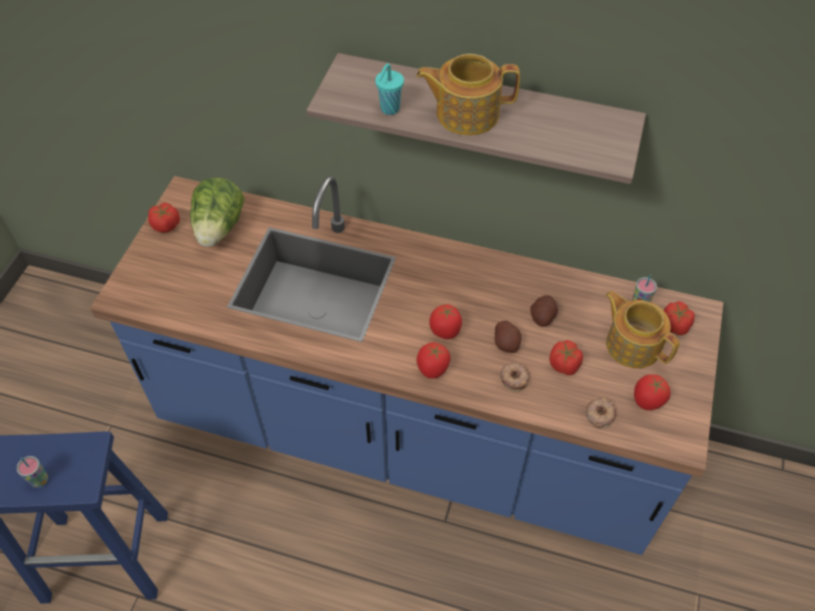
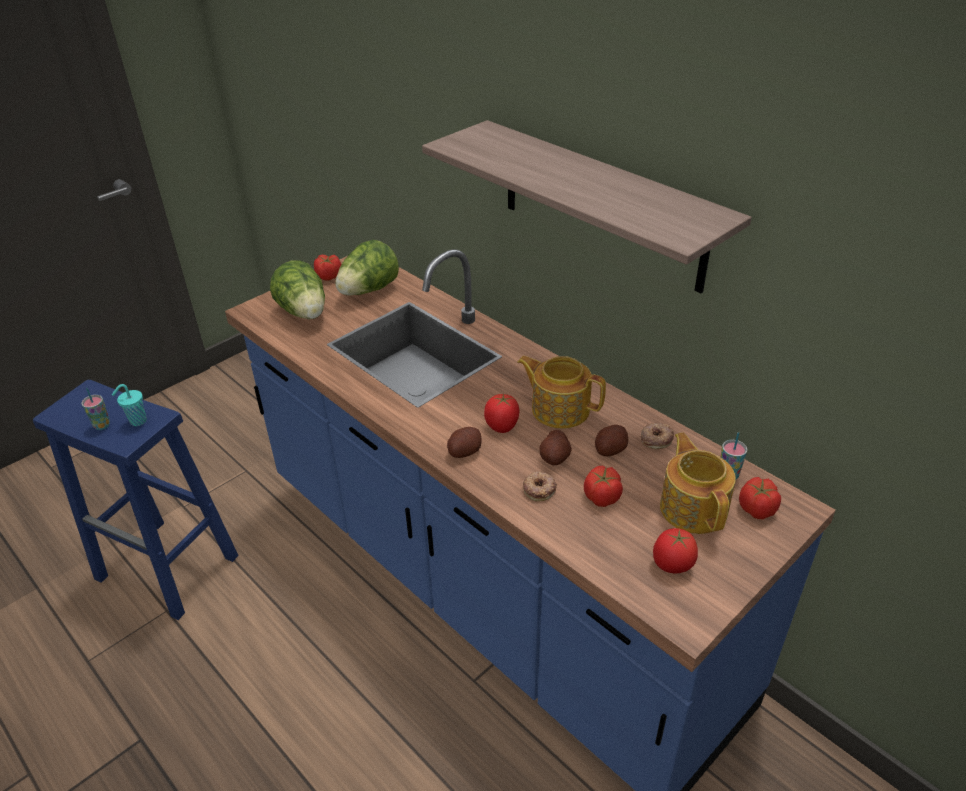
camera: 30 degrees right, 15 degrees down
turquoise cup [375,64,404,115] -> turquoise cup moved to [112,384,147,426]
teapot [416,54,520,135] -> teapot moved to [517,356,606,429]
tomato [417,342,451,379] -> potato [447,427,482,458]
donut [585,398,616,428] -> donut moved to [641,423,674,449]
none -> lettuce [270,260,325,319]

